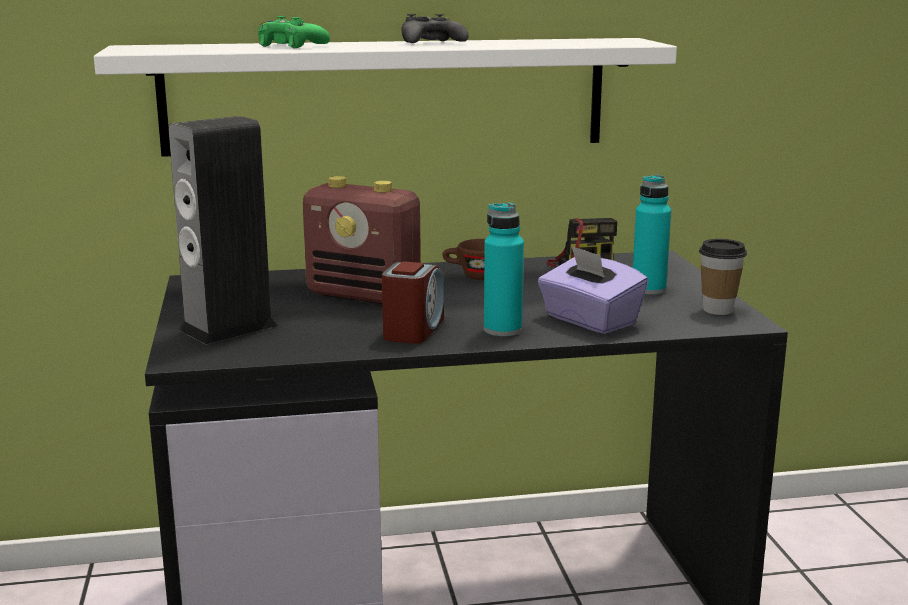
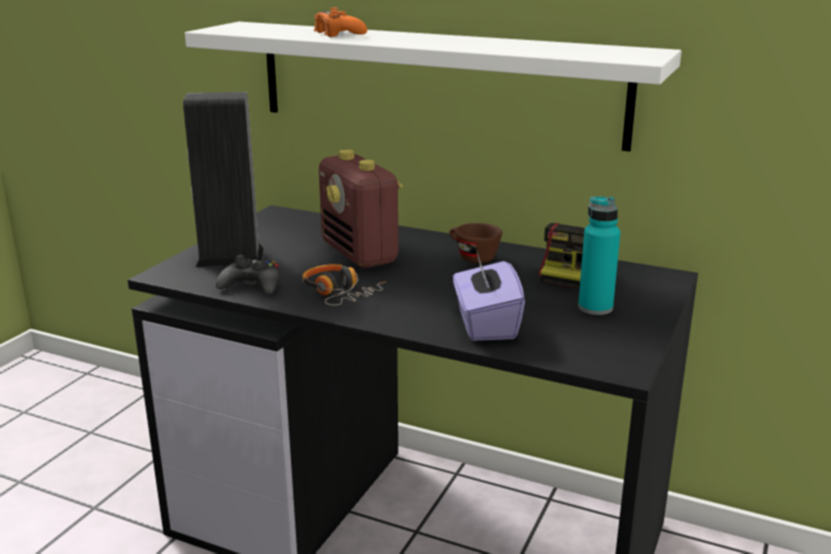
camera: 35 degrees right, 5 degrees up
green game controller [258,16,330,48] -> orange game controller [314,8,367,37]
alarm clock [382,261,445,344] -> headphones [302,264,386,306]
black game controller [401,14,469,43] -> black game controller moved to [216,255,280,294]
turquoise bottle [484,203,524,336] -> none
cup [699,239,747,315] -> none

